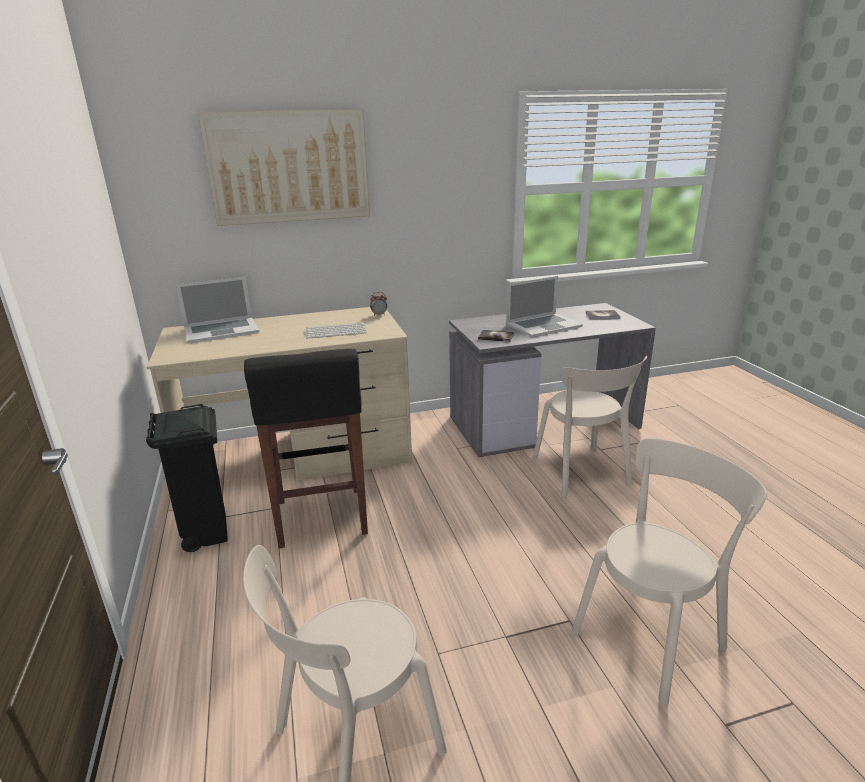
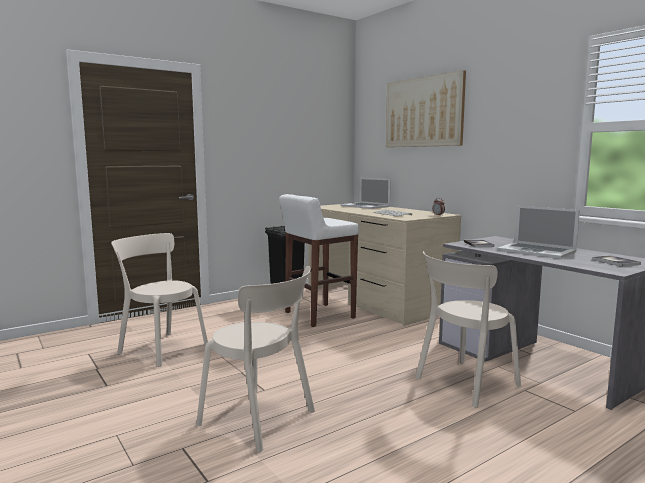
camera: 70 degrees right, 15 degrees down
black stool [244,349,368,549] -> white stool [279,194,359,327]

